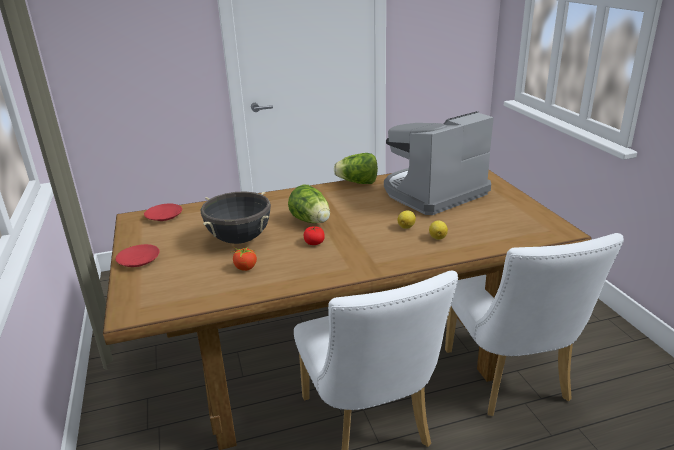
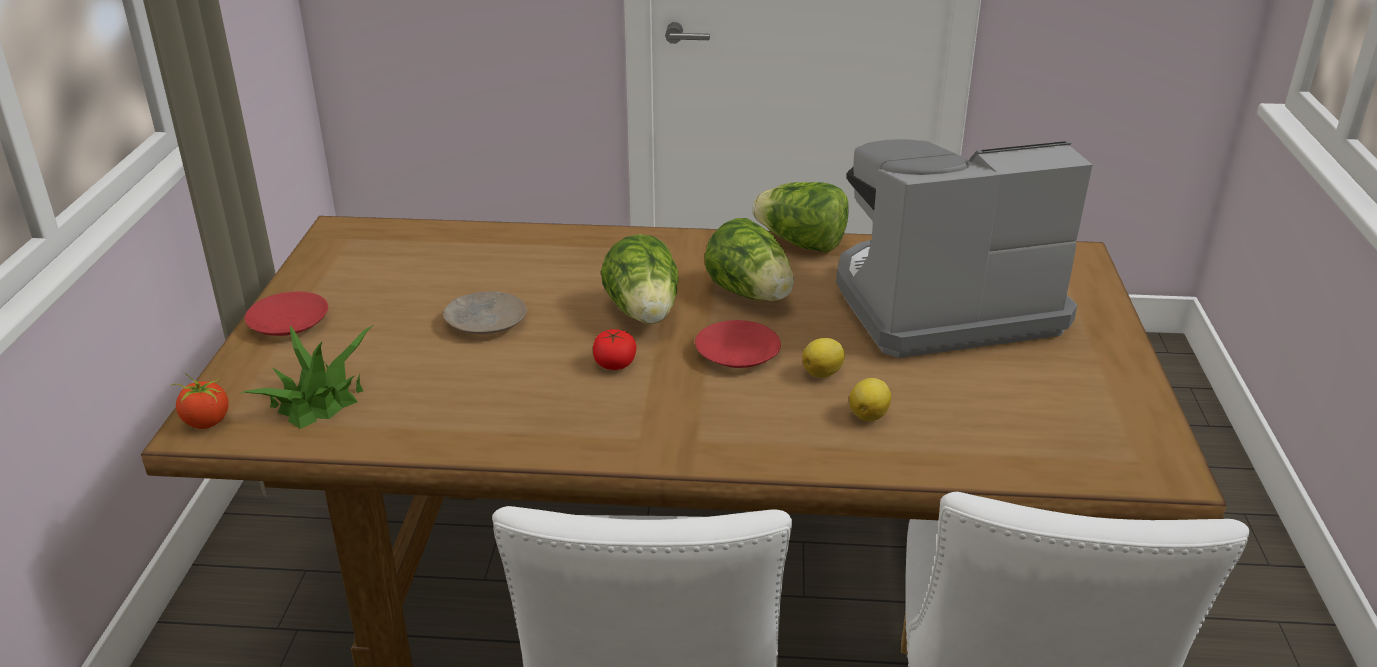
camera: 20 degrees right, 5 degrees up
red plate [144,203,182,221] -> red plate moved to [695,320,781,368]
black cooking pot [201,191,271,244] -> beige plate [443,291,527,334]
tomato [231,246,257,271] -> tomato moved to [170,373,229,429]
none -> potted plant [240,325,373,429]
none -> lettuce [704,218,794,301]

